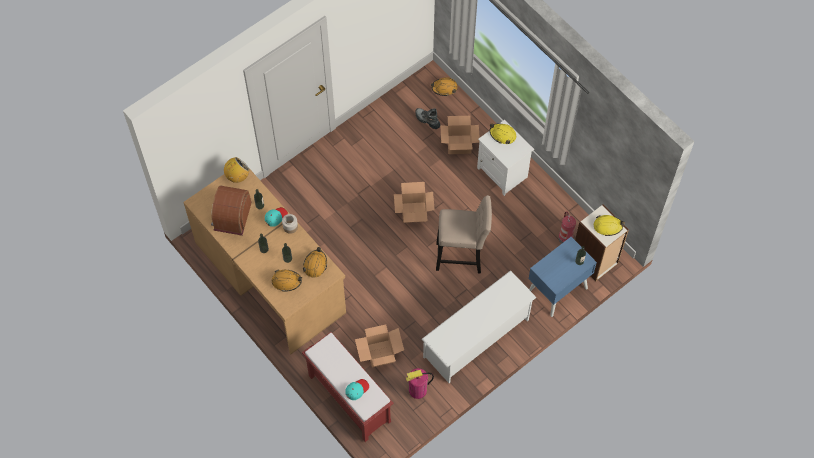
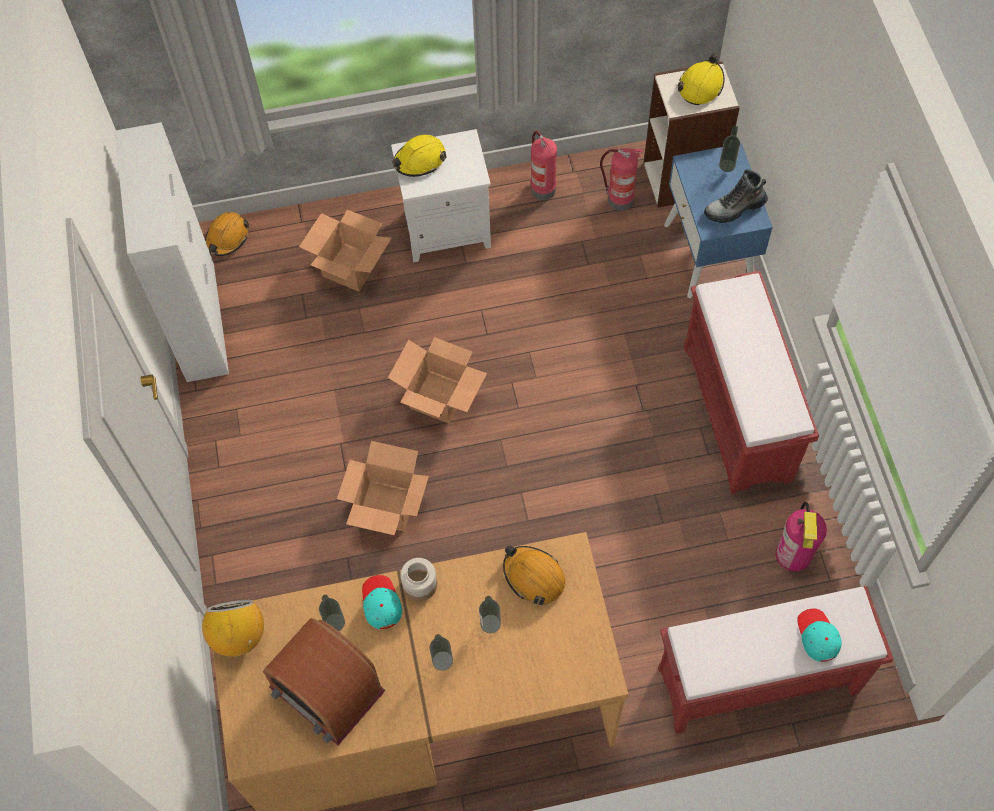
camera: 60 degrees left, 0 degrees up
orange hard hat [272,270,302,292] -> none
cardboard box [355,324,404,367] -> cardboard box moved to [337,441,429,535]
boot [415,108,440,129] -> boot moved to [704,169,768,223]
white shoe rack [422,270,537,383] -> red bench [684,271,819,495]
beige stool [436,195,492,273] -> none
none -> white cabinet [114,122,229,382]
none -> fire extinguisher [530,131,557,200]

